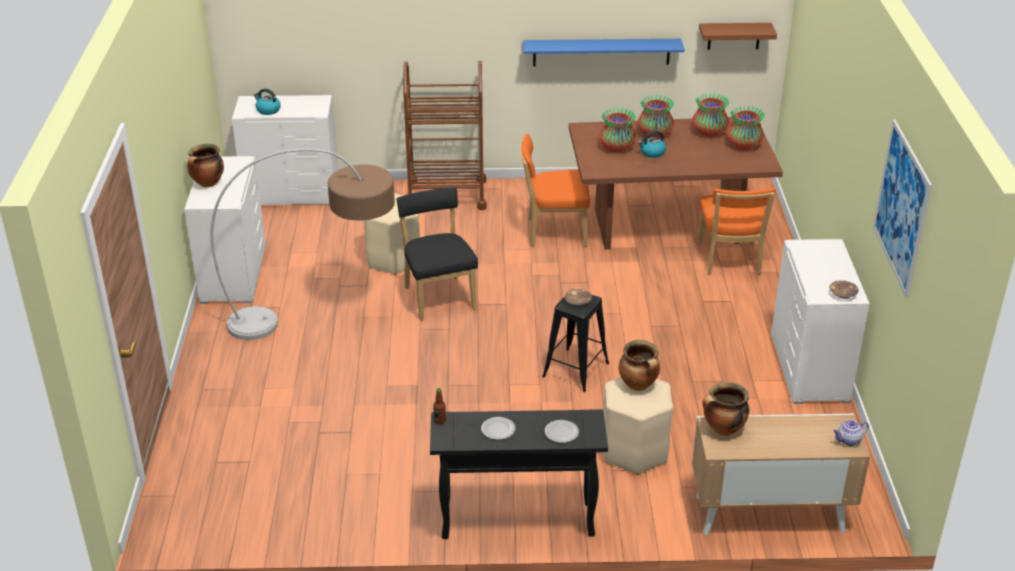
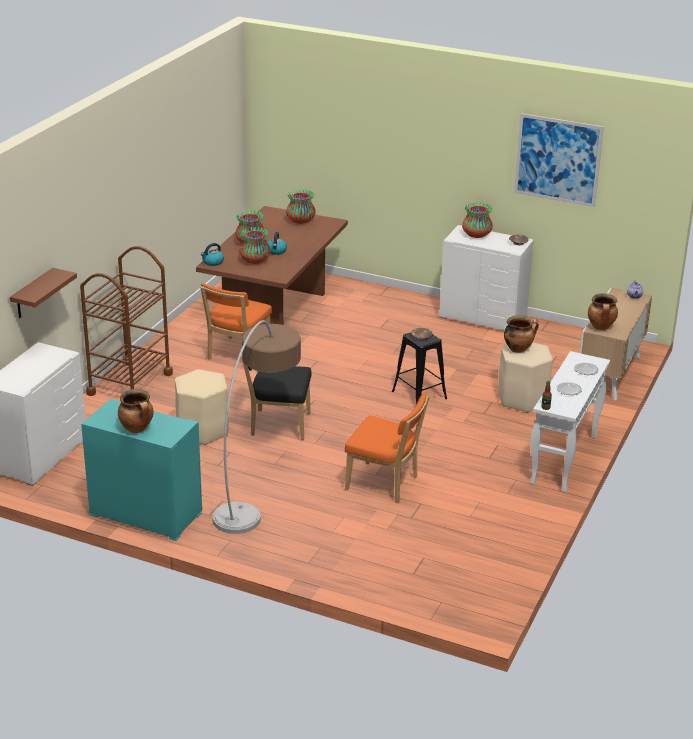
camera: 65 degrees left, 5 degrees down
white dresser [184,156,266,304] -> turquoise dresser [81,399,202,541]
kettle [253,88,281,115] -> kettle moved to [201,243,224,266]
black console table [430,409,608,539] -> white console table [530,351,610,493]
blue shelf [523,39,685,66] -> none
vase [692,93,729,137] -> vase moved to [462,202,493,238]
orange chair [698,188,776,275] -> orange chair moved to [345,392,429,503]
brown shelf [699,23,777,50] -> brown shelf moved to [10,268,77,318]

